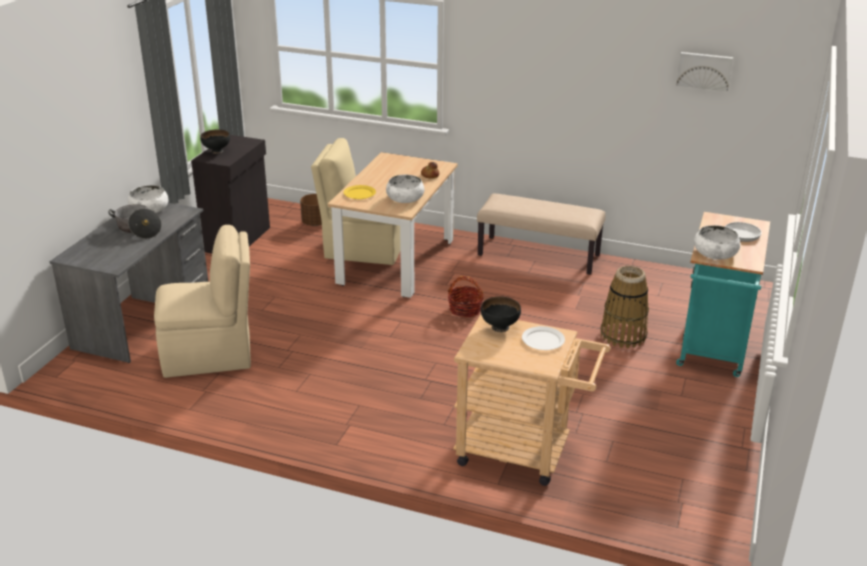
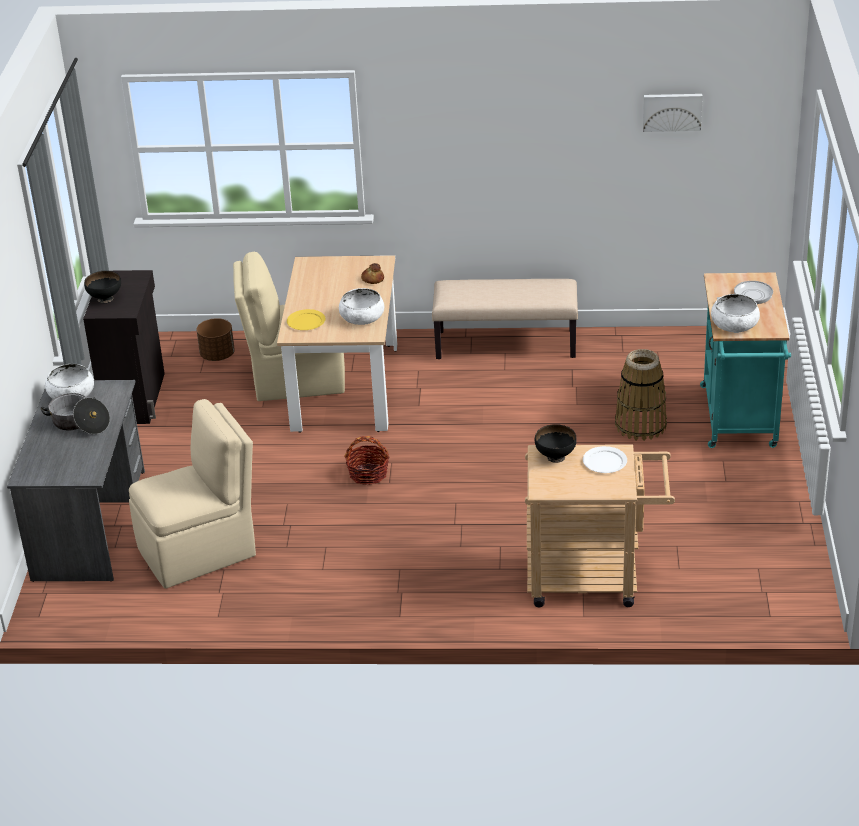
camera: 15 degrees left, 5 degrees up
basket [448,276,484,317] -> basket moved to [344,436,389,485]

